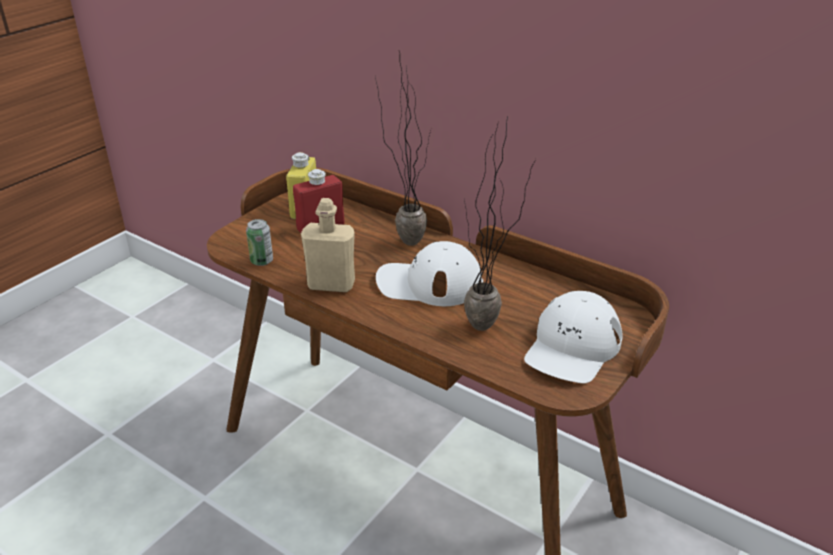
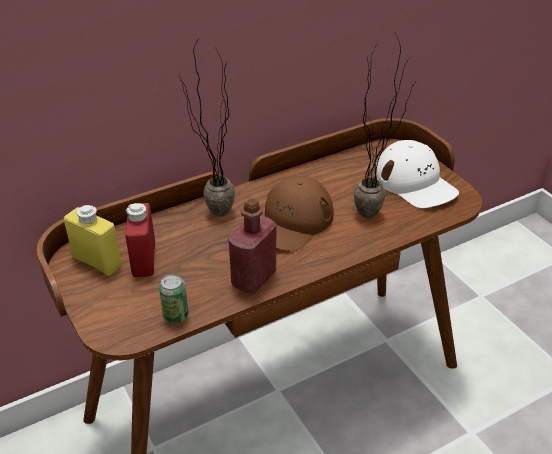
camera: 65 degrees left, 5 degrees up
beige bottle [301,198,355,292] -> red bottle [228,198,277,294]
white cap [376,241,483,306] -> brown cap [264,176,333,251]

